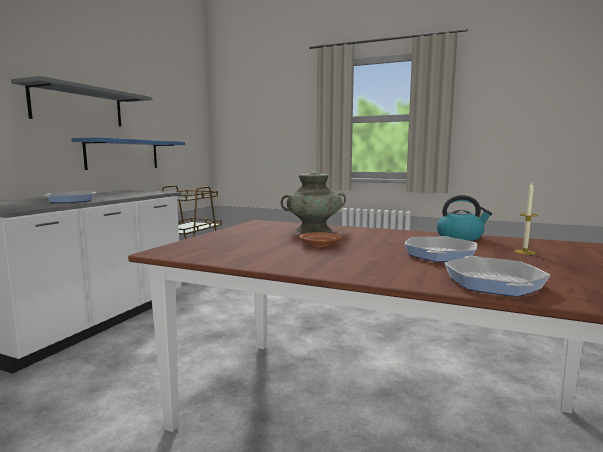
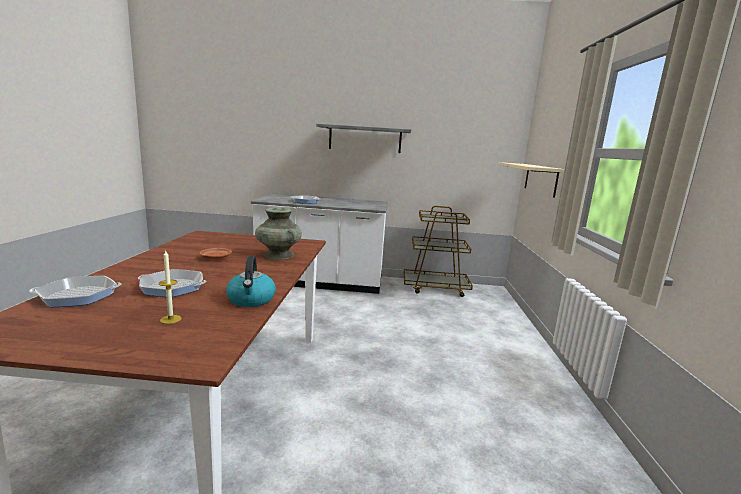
camera: 70 degrees right, 5 degrees up
blue shelf [71,137,185,170] -> none
none -> beige shelf [499,162,564,198]

